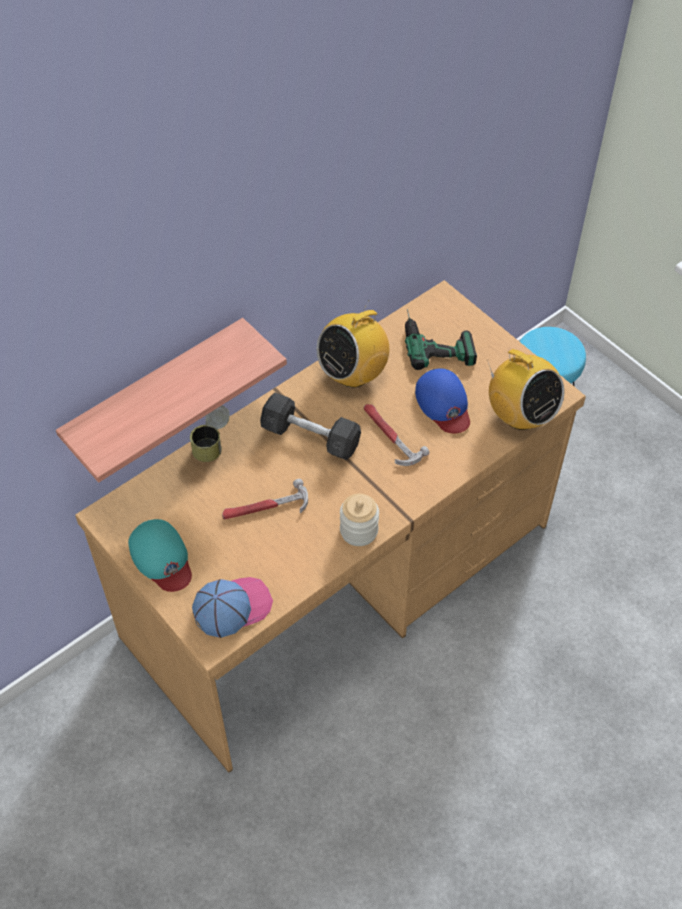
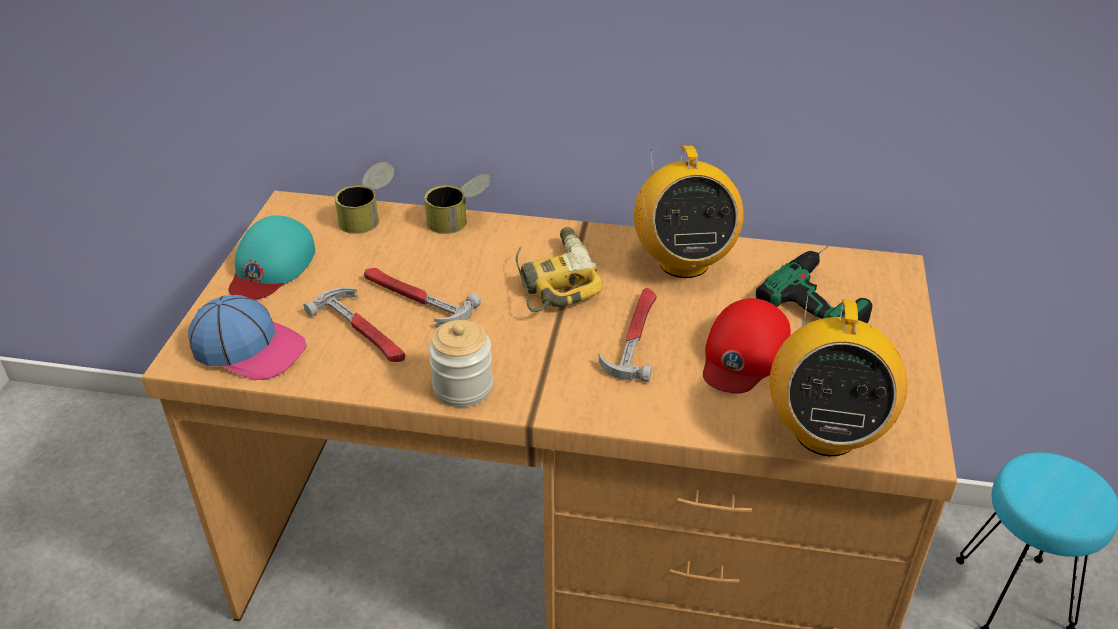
camera: 50 degrees right, 15 degrees down
shelf [56,318,287,482] -> none
grey dumbbell [260,393,361,460] -> power drill [516,227,603,312]
radio [317,300,389,388] -> radio turned 105 degrees counterclockwise [634,146,744,278]
blue cap [415,368,470,433] -> red cap [703,298,791,394]
none -> hammer [303,288,405,362]
none -> can [334,162,394,234]

